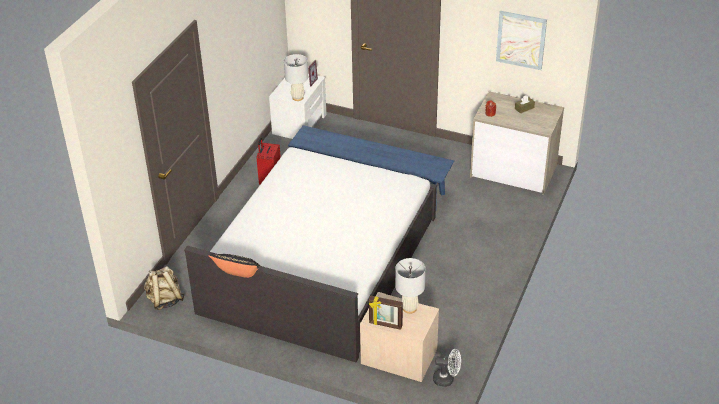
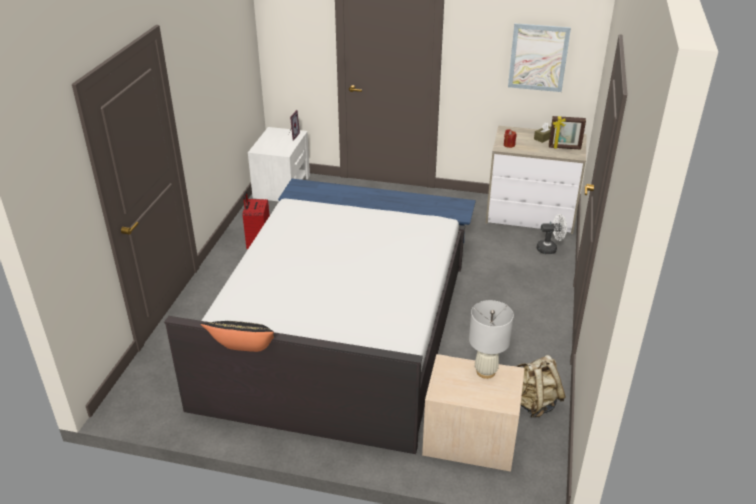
camera: 10 degrees left, 5 degrees down
beige backpack [144,266,185,310] -> beige backpack moved to [516,355,565,417]
white table lamp [284,54,308,101] -> none
picture frame [369,296,403,330] -> picture frame moved to [549,116,586,150]
white fan [433,349,461,387] -> white fan moved to [536,214,567,254]

